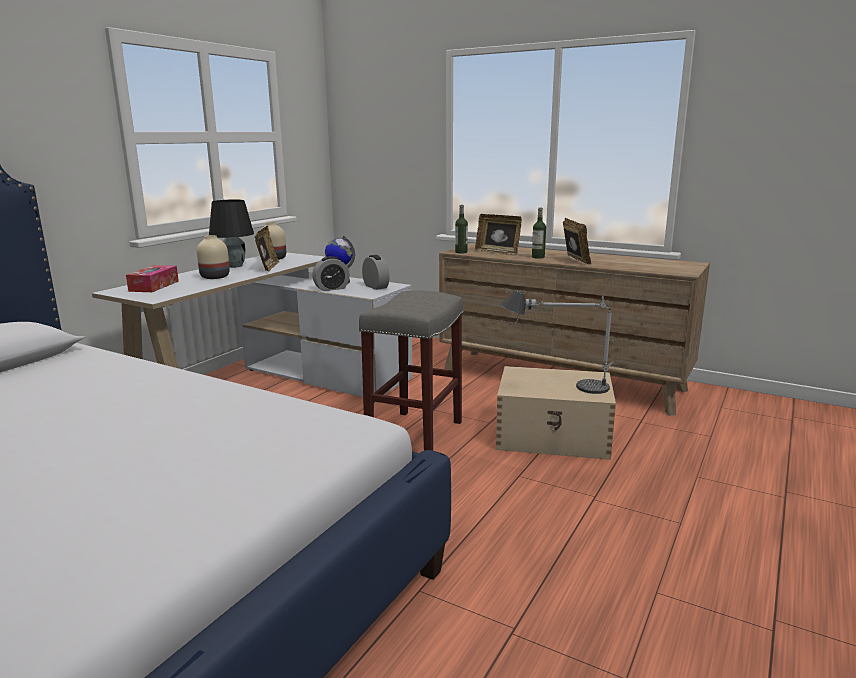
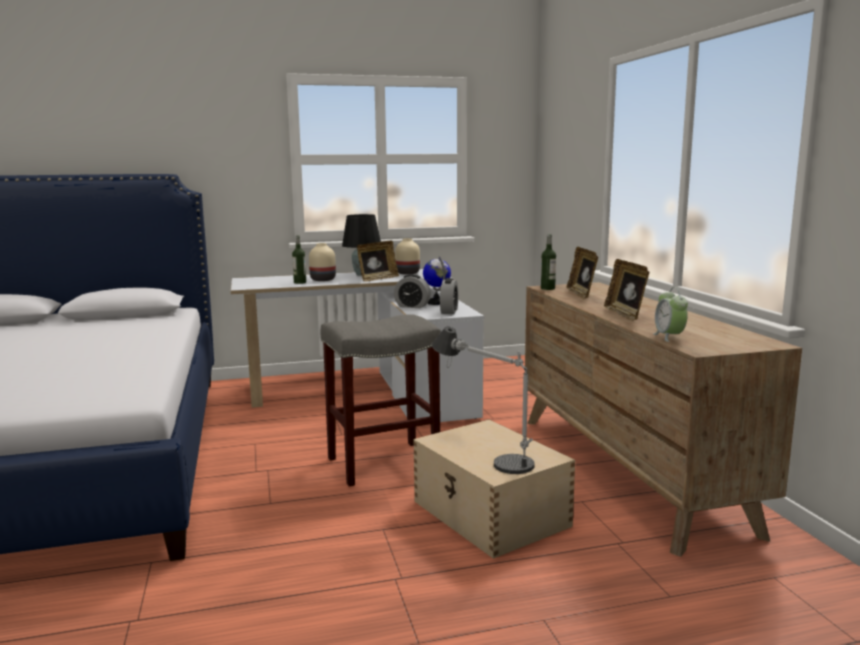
camera: 45 degrees right, 5 degrees down
tissue box [126,265,179,292] -> none
bottle [532,208,546,259] -> bottle moved to [292,235,306,284]
picture frame [563,218,591,264] -> picture frame turned 135 degrees clockwise [604,259,649,321]
none -> alarm clock [653,287,688,342]

